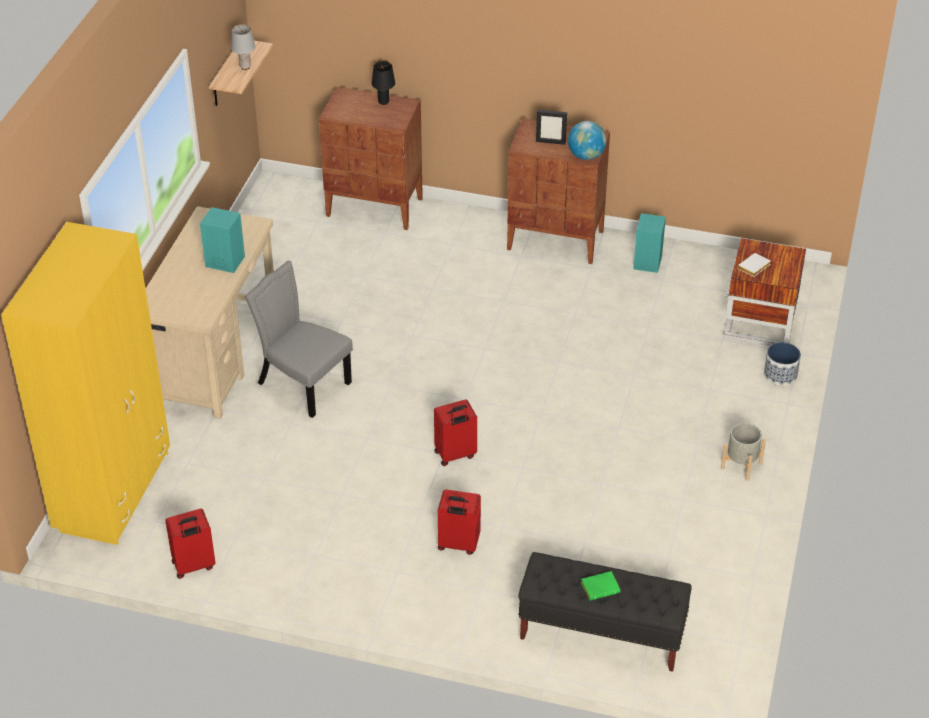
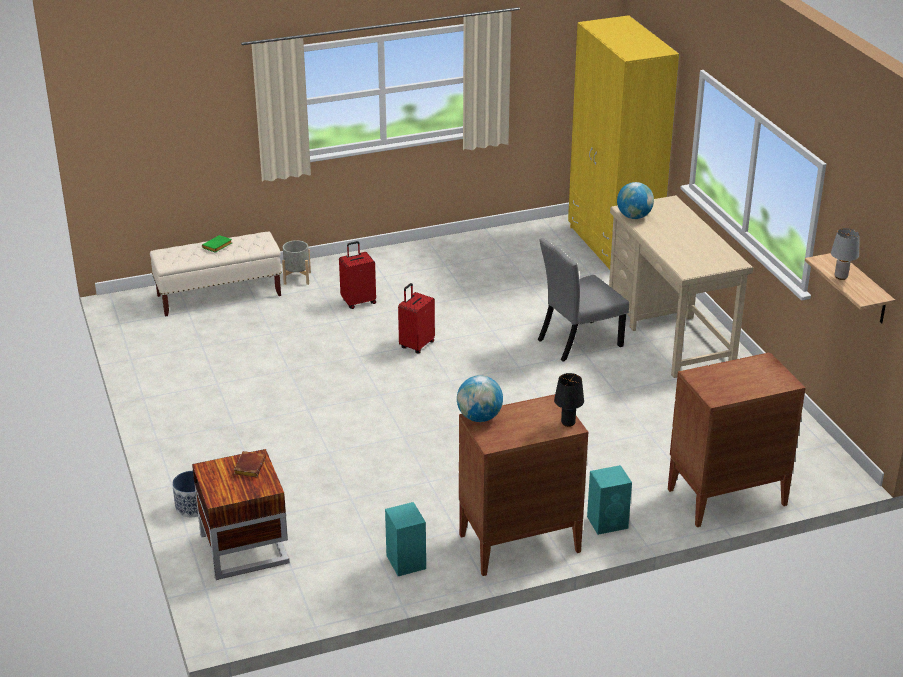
camera: 145 degrees right, 10 degrees down
red suitcase [165,509,215,579] -> none
turquoise speaker [200,207,245,273] -> turquoise speaker moved to [587,465,632,535]
grey chair [245,261,353,418] -> grey chair turned 150 degrees clockwise [538,238,629,362]
black table lamp [372,61,395,105] -> black table lamp moved to [554,373,584,427]
black bench [518,552,692,672] -> beige bench [150,231,281,317]
picture frame [536,110,567,145] -> none
grey planter [721,423,766,481] -> grey planter moved to [282,240,311,285]
white book [737,253,771,277] -> brown book [234,451,266,477]
none -> globe [617,182,654,219]

